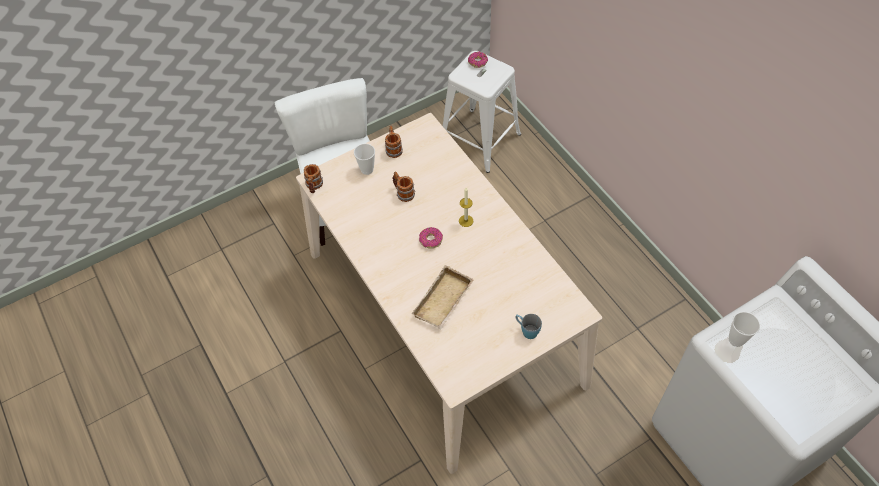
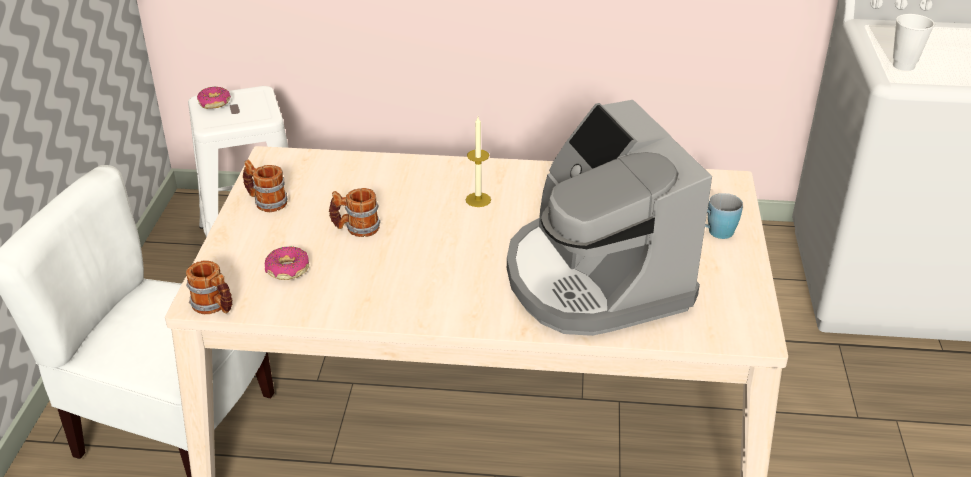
camera: 55 degrees left, 20 degrees down
cup [354,144,375,175] -> none
beige tray [411,265,474,330] -> coffee machine [507,100,712,336]
donut [419,227,443,249] -> donut moved to [265,246,309,280]

